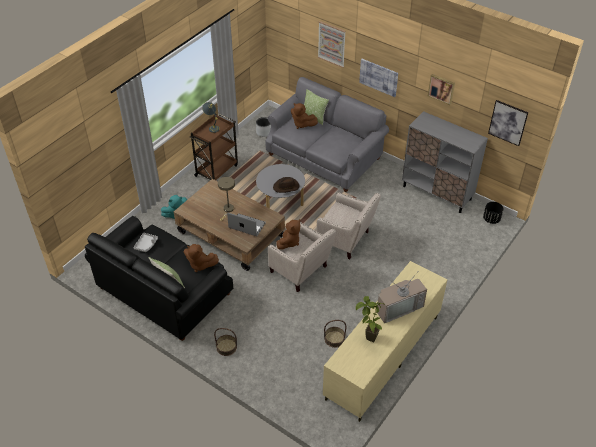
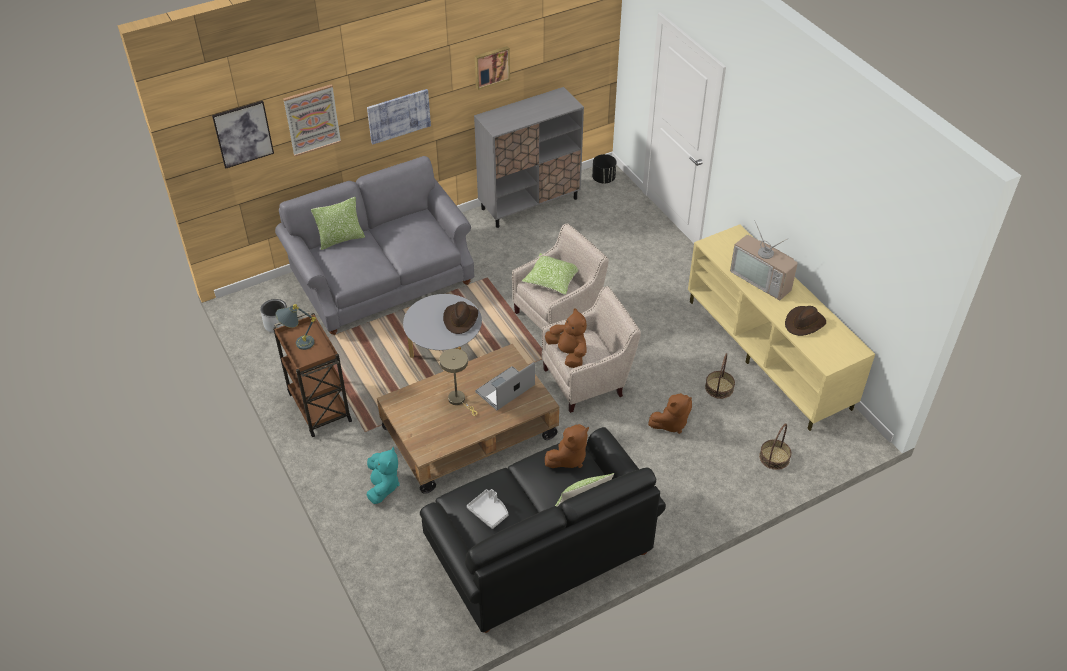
camera: 65 degrees left, 0 degrees up
basket [214,328,237,356] -> basket moved to [759,423,791,470]
brown plush toy [291,103,318,129] -> brown plush toy moved to [648,393,692,434]
potted plant [356,296,385,342] -> brown hat [785,306,826,336]
television [377,274,427,323] -> television turned 135 degrees clockwise [730,220,798,300]
picture [488,100,529,146] -> picture moved to [212,101,274,168]
none -> pillow [522,253,578,295]

